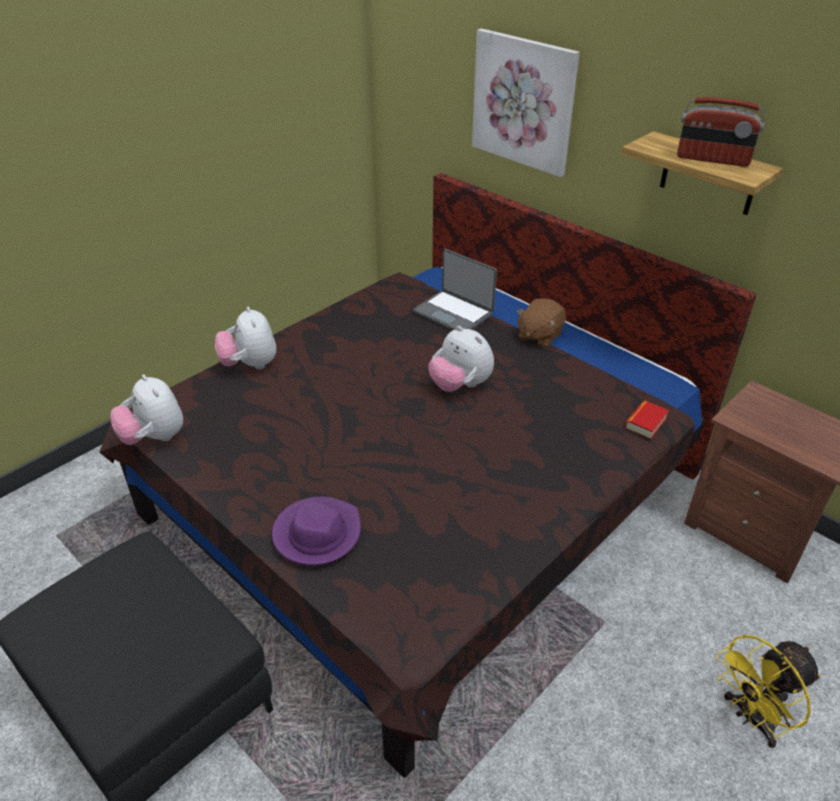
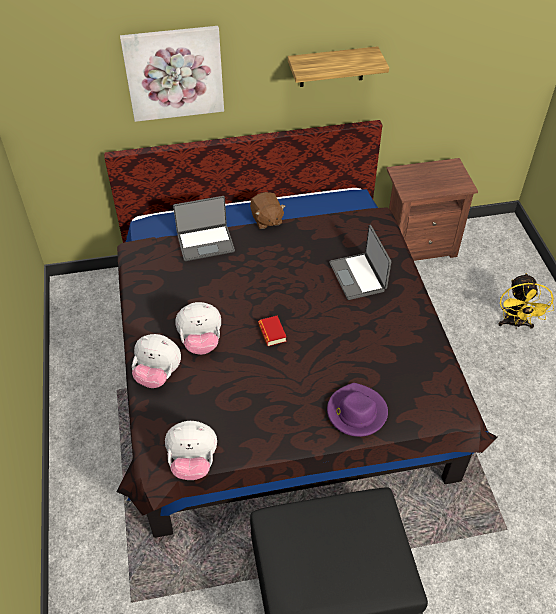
camera: 55 degrees left, 10 degrees up
plush toy [428,326,494,392] -> plush toy moved to [175,302,221,355]
book [625,401,669,440] -> book moved to [258,316,286,346]
radio [677,97,764,167] -> none
none -> laptop [329,225,391,300]

